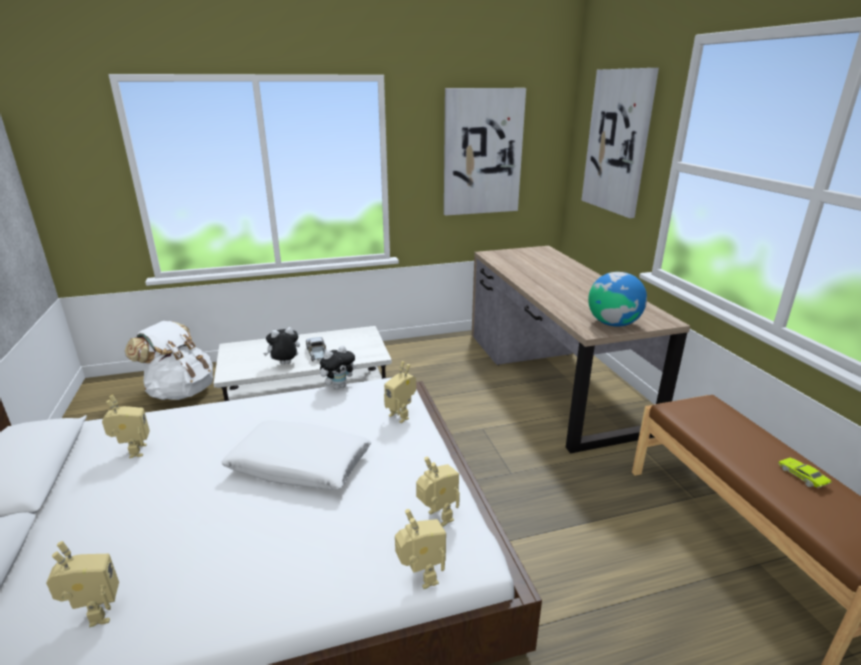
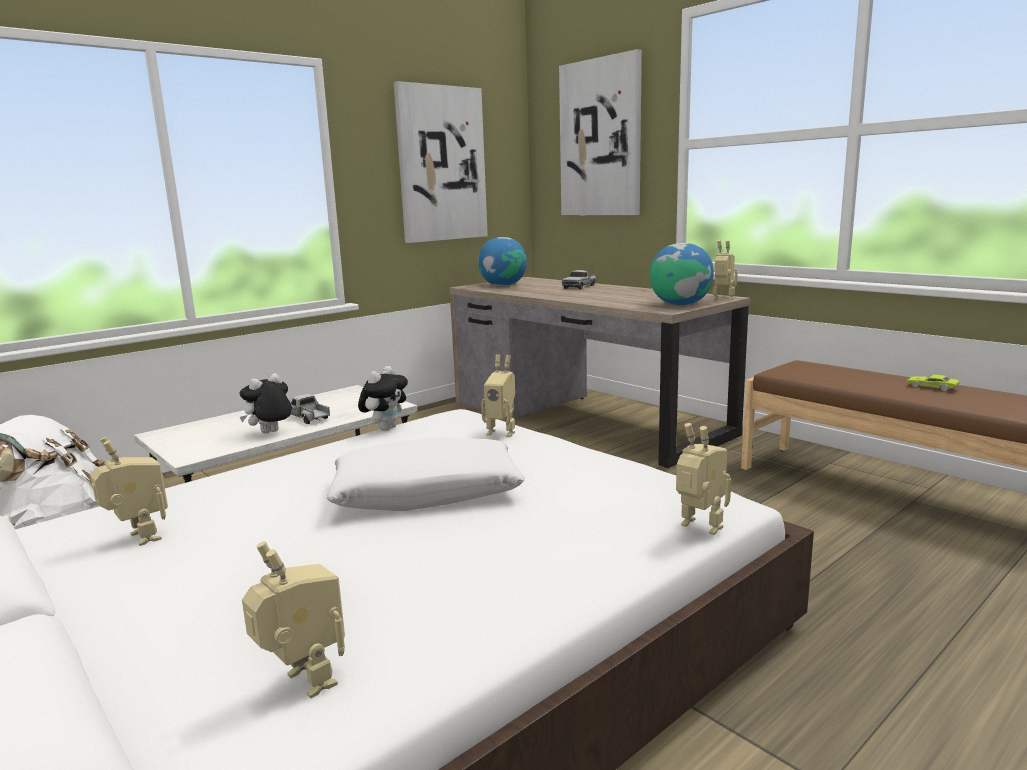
camera: 25 degrees left, 10 degrees down
toy robot [416,456,460,527] -> toy robot moved to [713,240,738,300]
none -> globe [478,237,527,286]
none -> toy truck [562,270,596,289]

